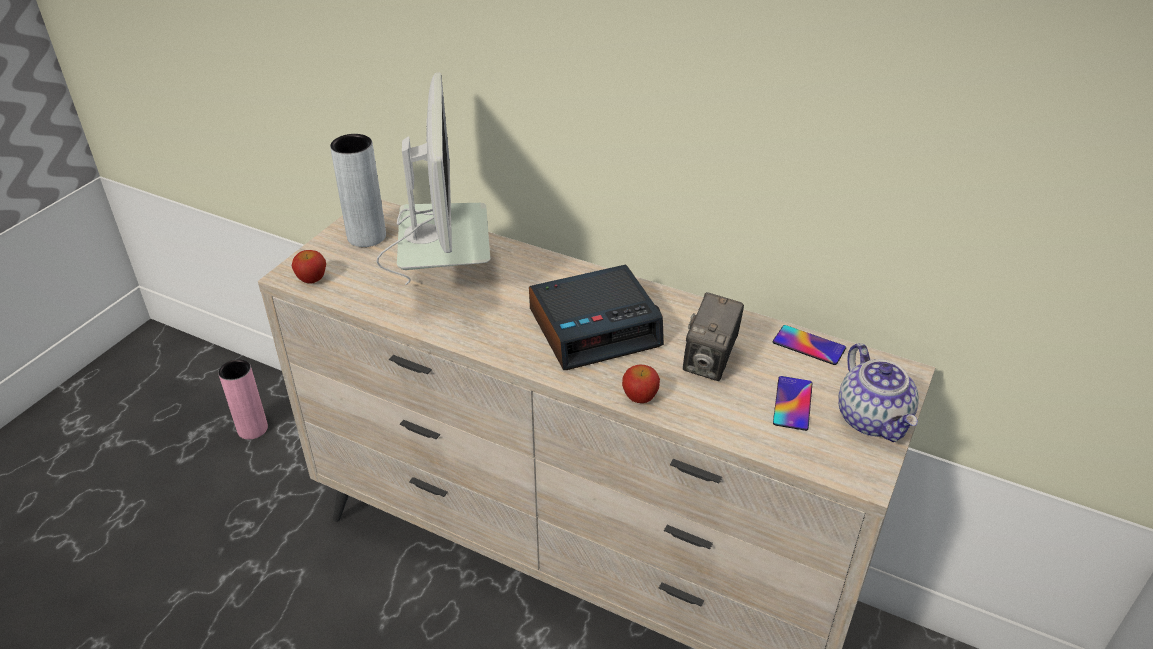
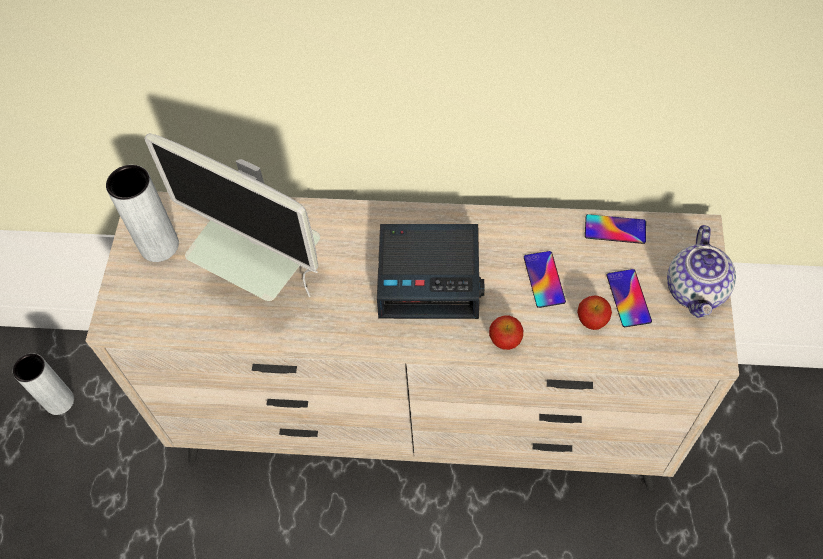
camera: 20 degrees left, 20 degrees up
pink vase [218,359,268,439] -> grey vase [13,353,74,415]
apple [292,250,326,283] -> apple moved to [577,295,612,330]
monitor [376,73,490,285] -> monitor turned 150 degrees clockwise [145,133,320,301]
alarm clock [529,264,664,370] -> alarm clock turned 45 degrees clockwise [377,224,484,319]
camera [683,292,744,381] -> phone [524,251,566,308]
teapot [838,343,919,442] -> teapot turned 45 degrees clockwise [667,225,736,318]

